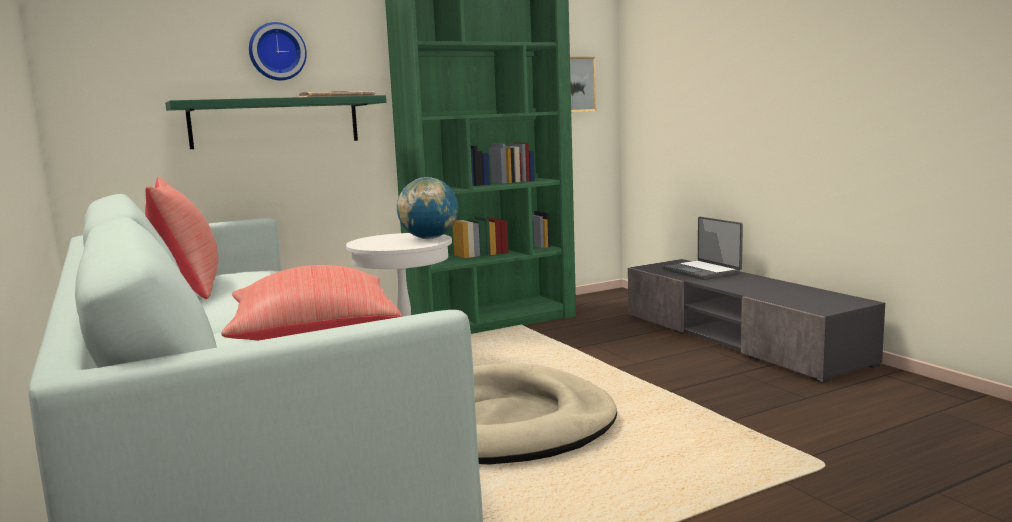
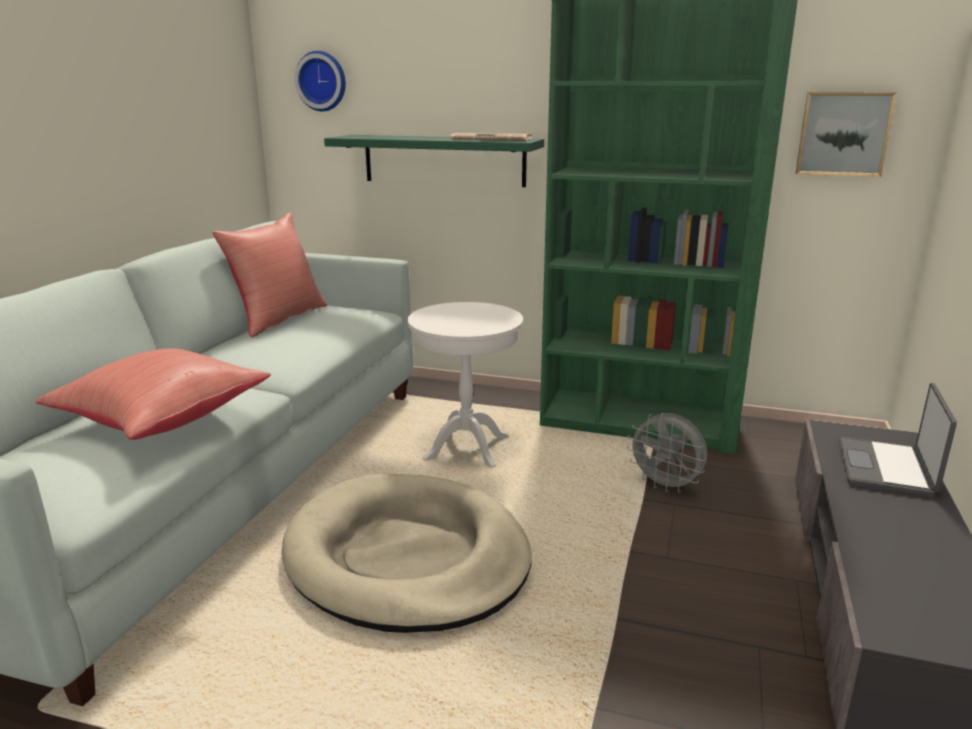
camera: 45 degrees right, 10 degrees up
wall clock [249,22,307,80] -> wall clock moved to [295,51,346,111]
globe [397,177,458,239] -> none
none -> grey fan [627,413,707,493]

